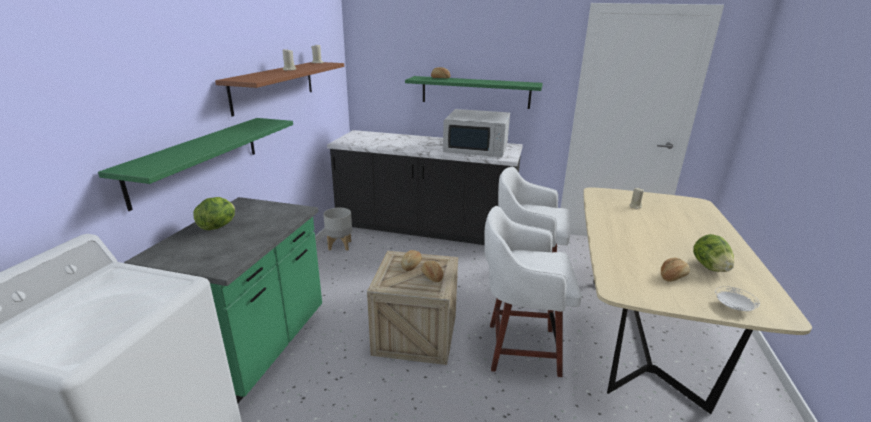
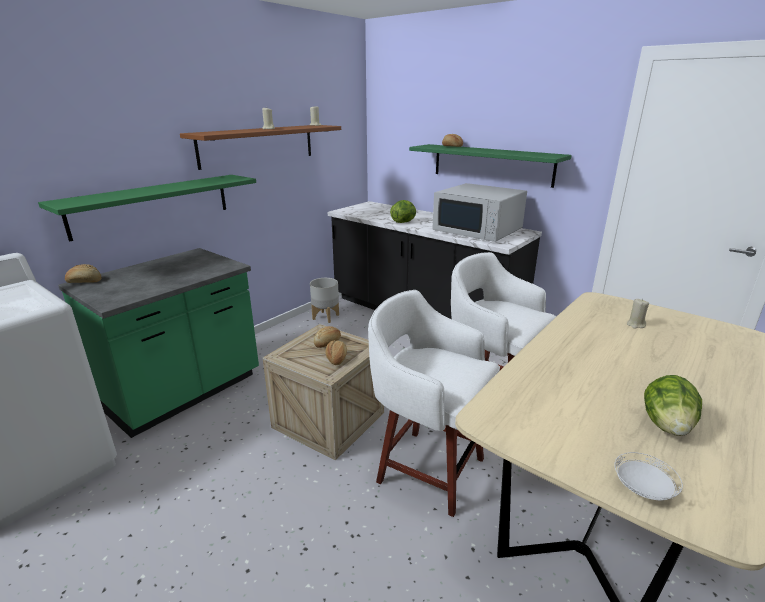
camera: 25 degrees right, 0 degrees up
lettuce [193,197,235,230] -> lettuce moved to [390,200,416,223]
bread [661,258,690,282] -> bread moved to [65,264,101,283]

